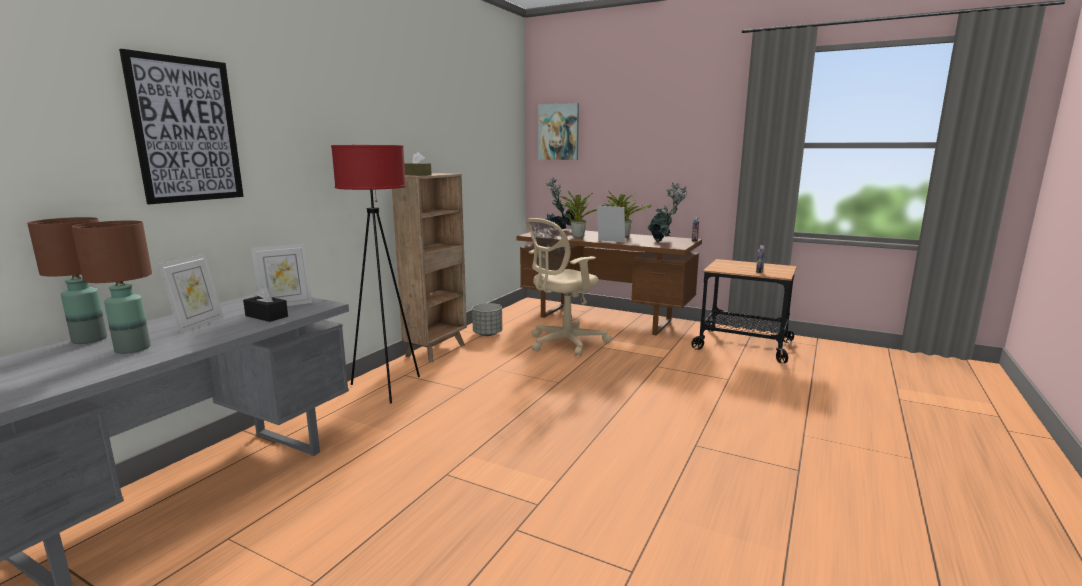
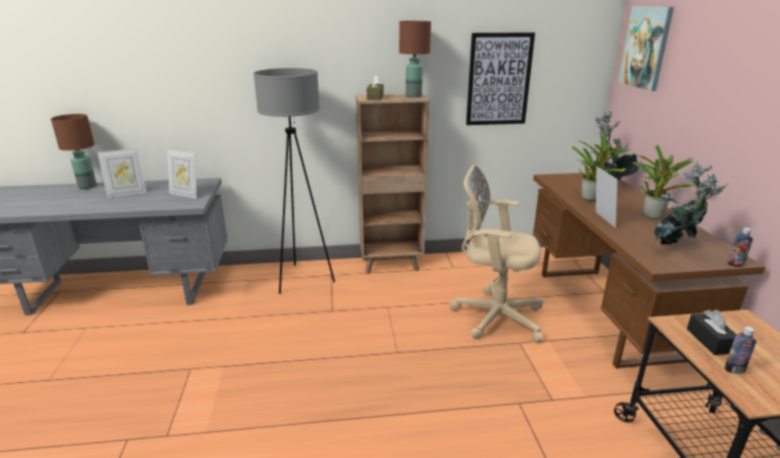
camera: 55 degrees right, 10 degrees up
brown table lamp [71,220,152,354] -> brown table lamp moved to [399,21,431,97]
picture [119,49,244,204] -> picture moved to [466,32,535,125]
black tissue box [243,284,288,322] -> black tissue box moved to [687,310,737,355]
red floor lamp [331,145,420,404] -> grey floor lamp [253,68,335,294]
grey planter [472,303,502,336] -> none

